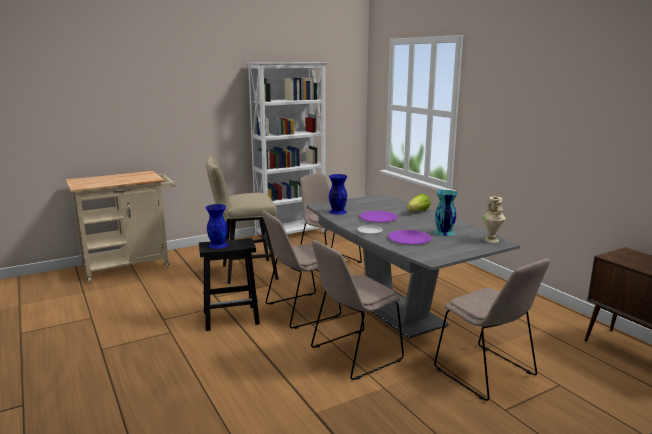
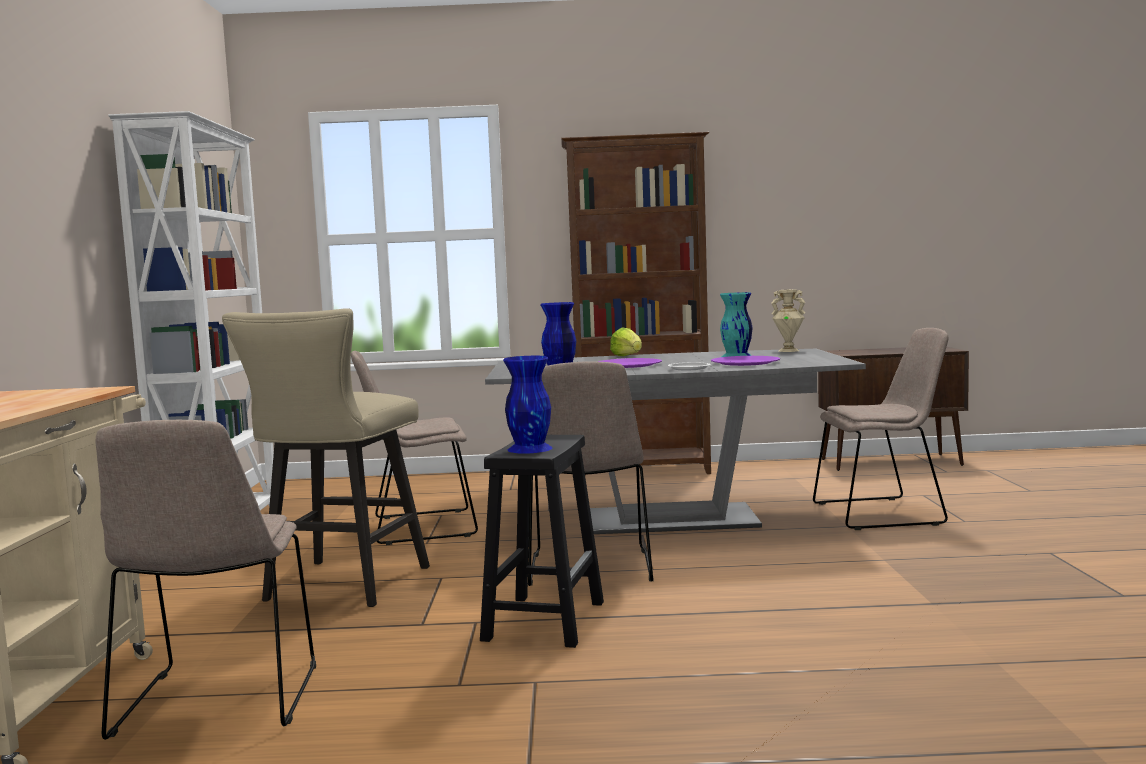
camera: 60 degrees left, 10 degrees down
beige chair [311,240,404,380] -> beige chair moved to [96,420,316,740]
none -> brown bookcase [561,132,711,475]

